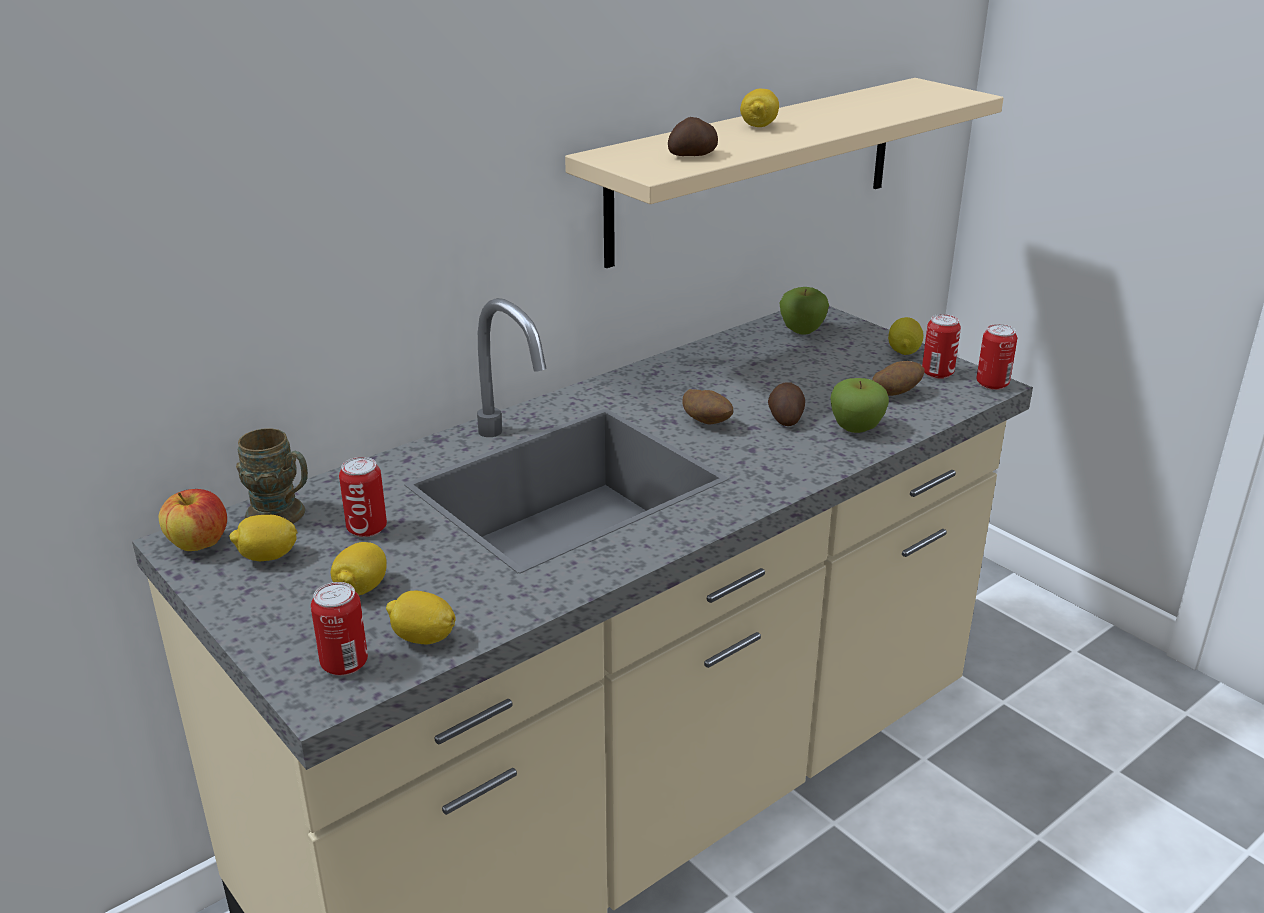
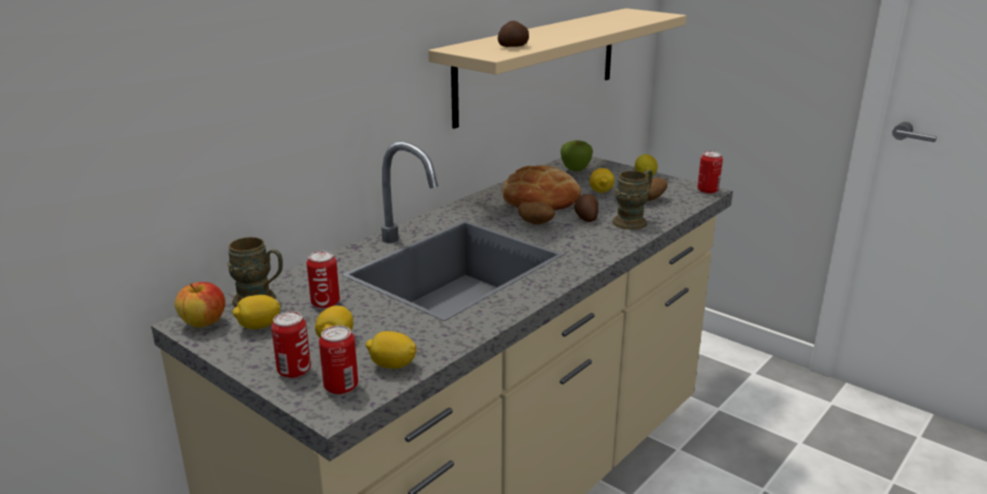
camera: 10 degrees left, 5 degrees down
lemon [740,89,779,127] -> lemon moved to [589,168,614,193]
apple [830,378,889,433] -> brown mug [612,169,653,230]
can [922,314,961,379] -> can moved to [271,311,311,378]
none -> bread [502,165,581,210]

